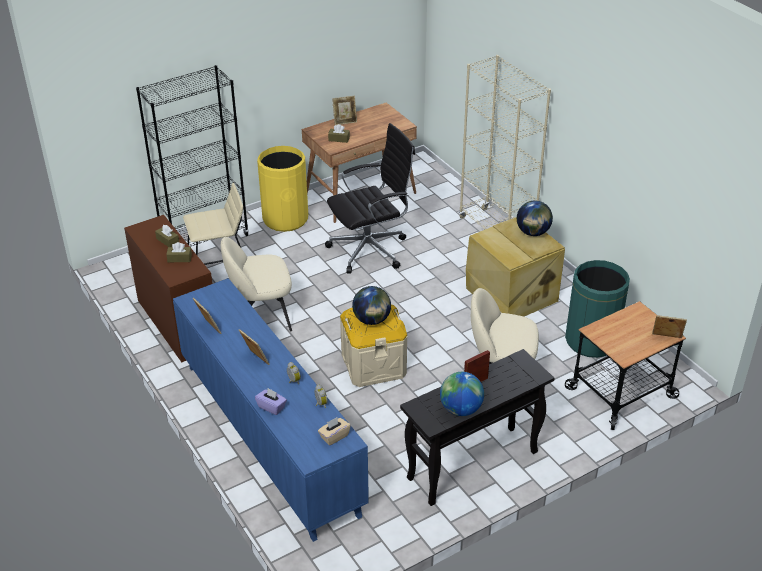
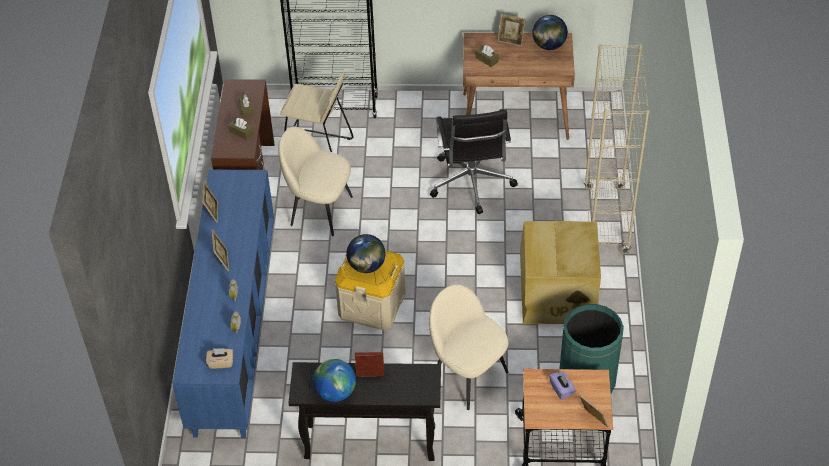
camera: 35 degrees right, 10 degrees up
purple tissue box [255,388,287,415] -> purple tissue box moved to [549,371,576,400]
yellow trash can [257,146,308,232] -> none
black office chair [325,123,415,274] -> black office chair turned 75 degrees clockwise [430,109,518,214]
globe [517,200,553,236] -> globe moved to [532,15,568,50]

